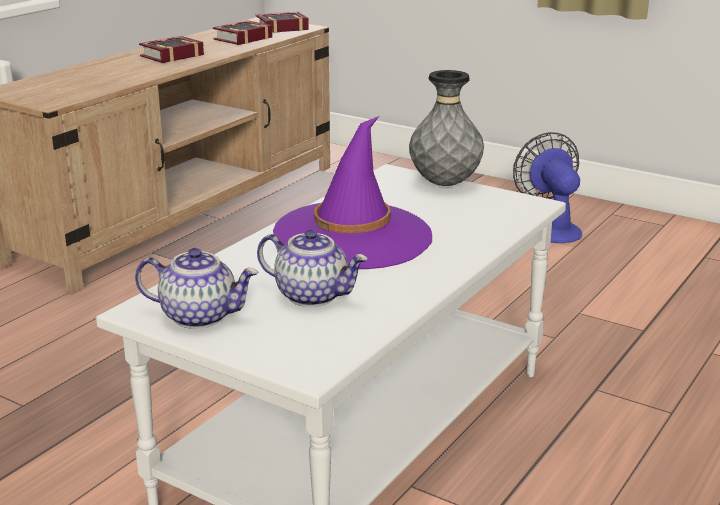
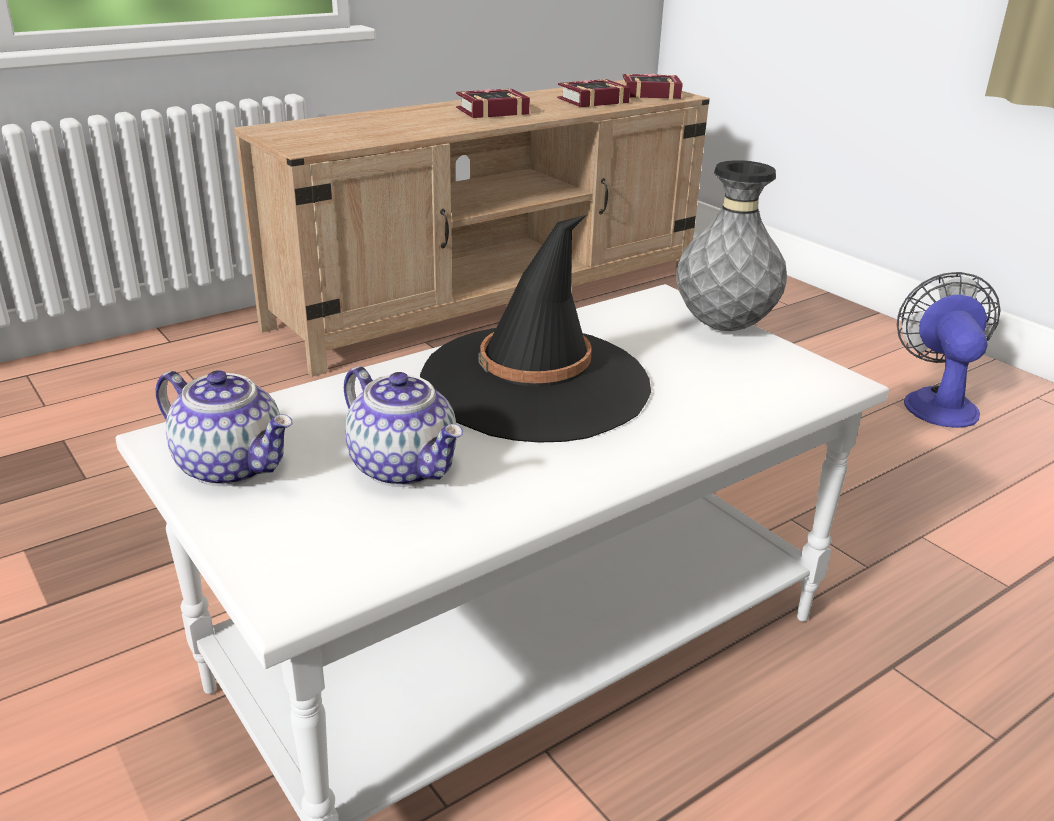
camera: 20 degrees right, 5 degrees up
purple hat [273,116,432,269] -> black hat [420,215,651,443]

